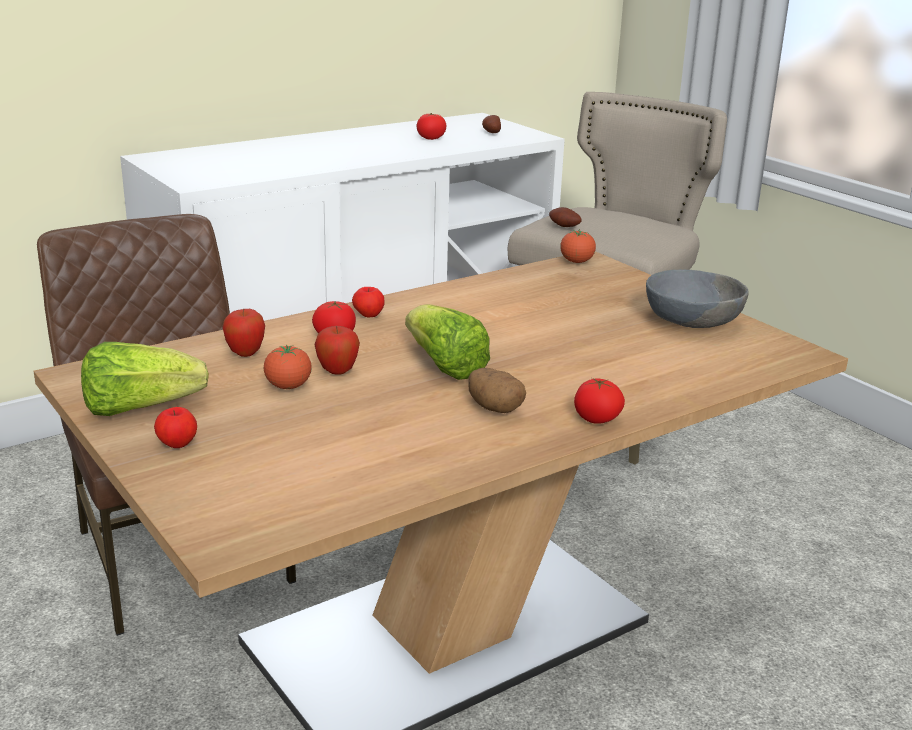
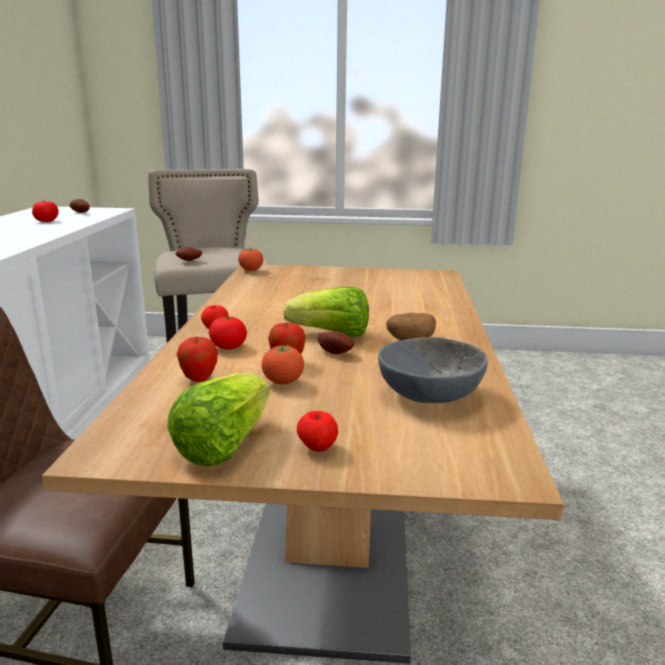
camera: 50 degrees left, 5 degrees down
tomato [574,378,625,424] -> none
grey bowl [646,270,748,328] -> grey bowl moved to [378,337,488,403]
none -> potato [318,331,354,354]

